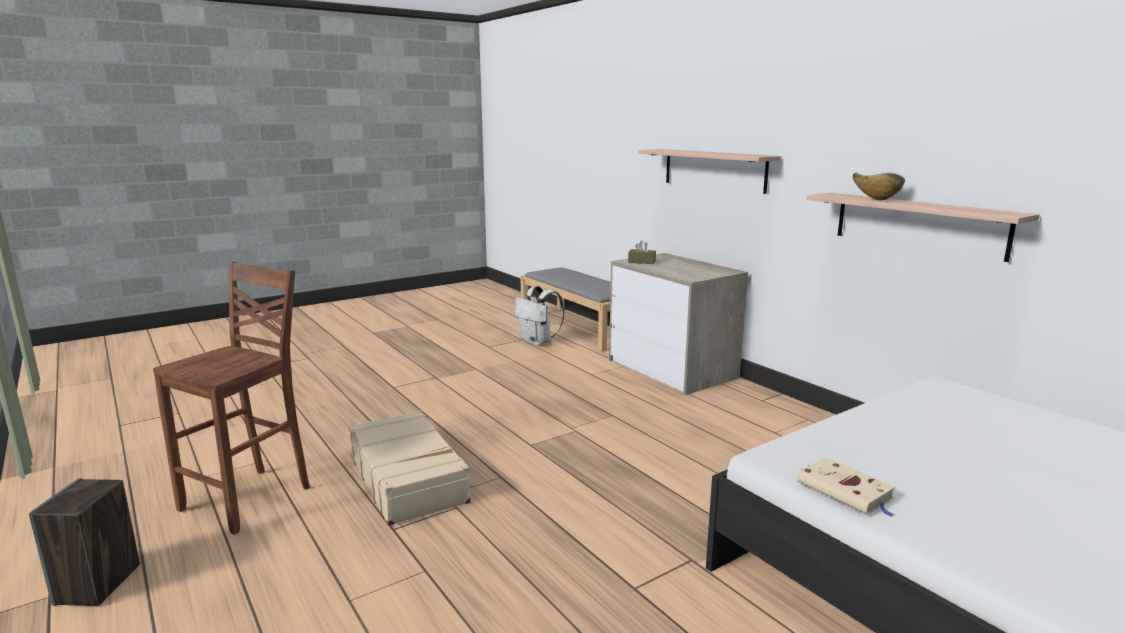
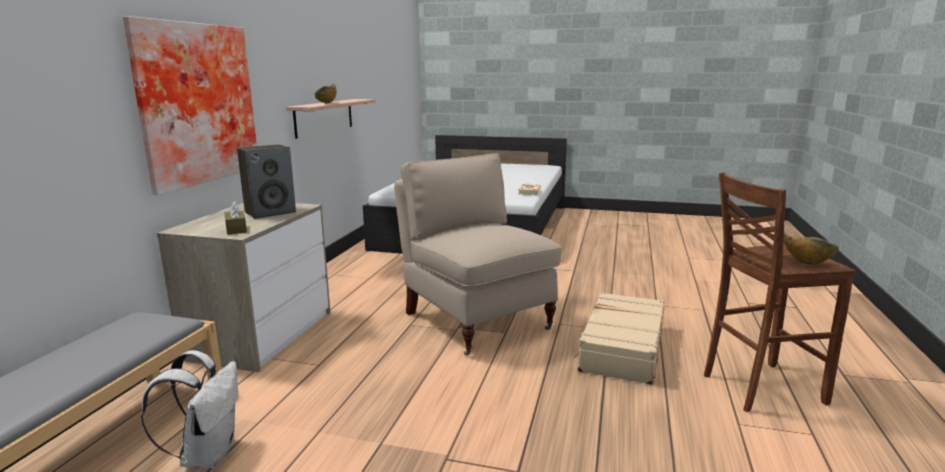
camera: 130 degrees left, 0 degrees up
speaker [29,478,140,606] -> speaker moved to [237,144,296,219]
shelf [639,149,781,194] -> picture [123,16,257,195]
none -> beige chair [394,153,562,355]
none -> bowl [783,231,839,265]

